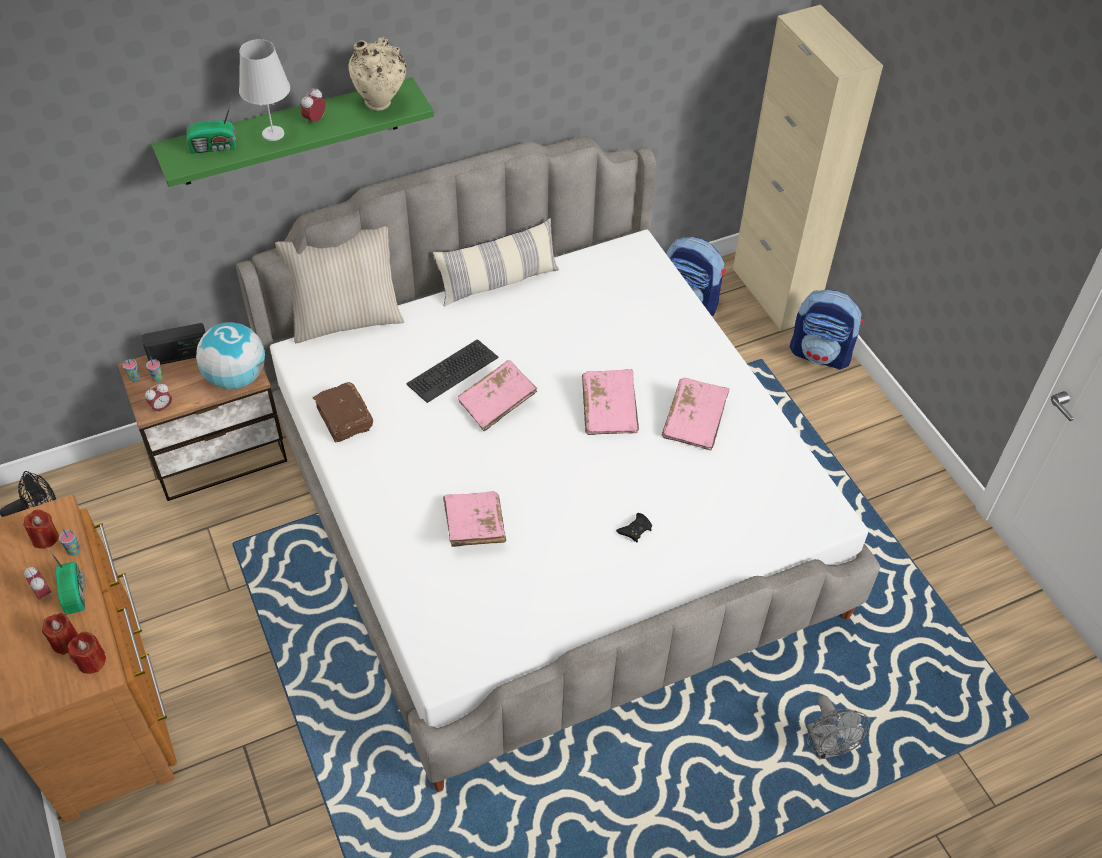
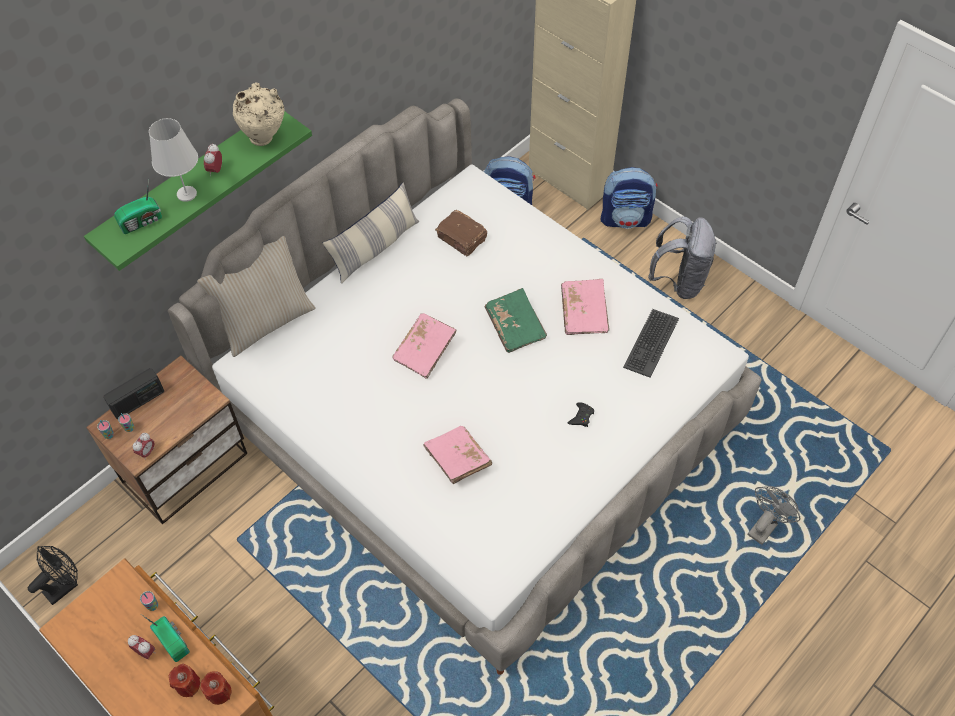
camera: 20 degrees left, 5 degrees up
red candle [23,510,59,549] -> none
globe [196,322,265,389] -> none
brown book [313,382,373,442] -> brown book moved to [435,210,487,256]
keyboard [407,339,499,403] -> keyboard moved to [623,309,679,378]
pink book [582,369,639,435] -> green book [485,288,547,353]
grey fan [807,695,870,759] -> grey fan turned 105 degrees counterclockwise [748,486,800,545]
none -> grey backpack [648,216,717,299]

